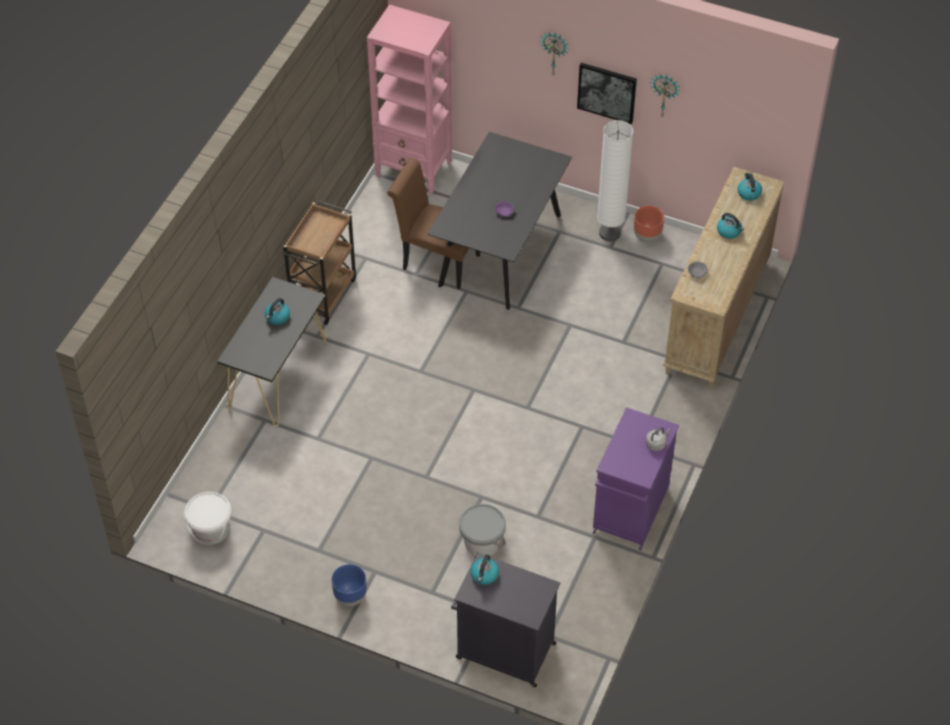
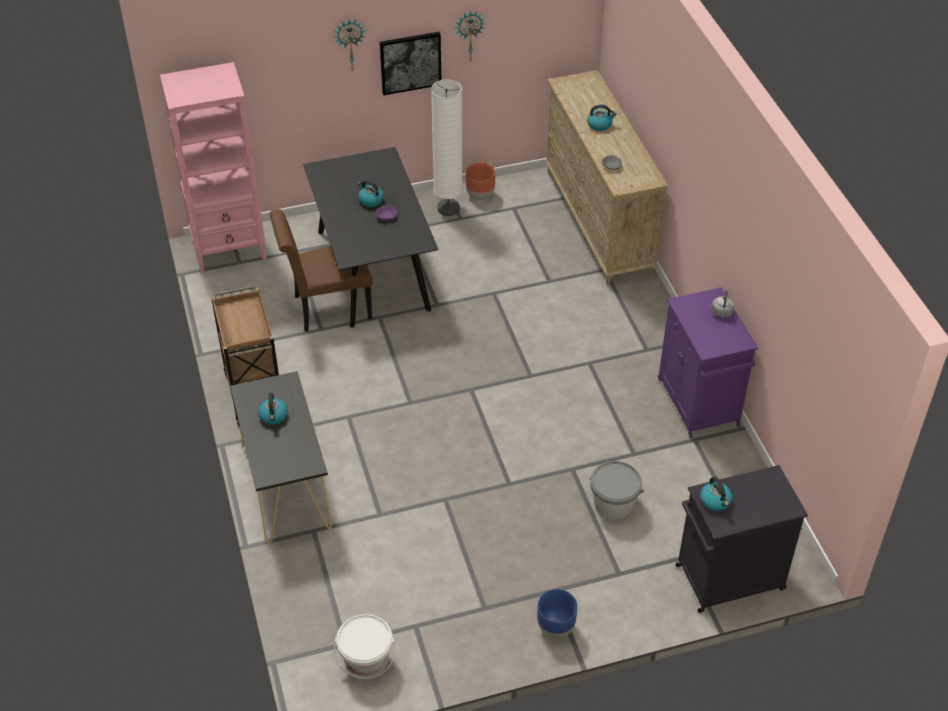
camera: 40 degrees left, 5 degrees down
kettle [737,172,762,201] -> kettle moved to [357,180,384,207]

